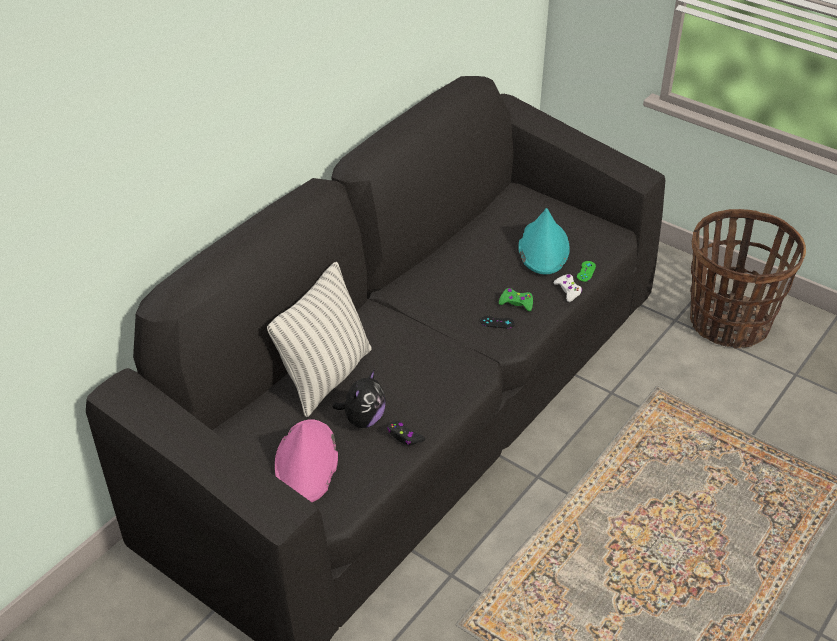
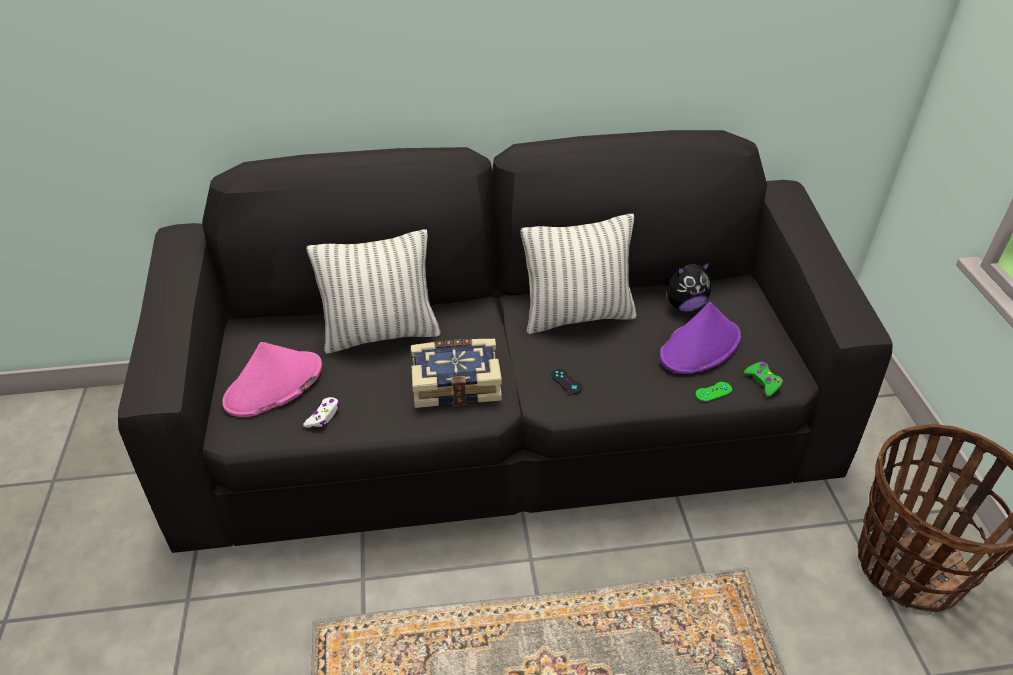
camera: 45 degrees right, 0 degrees up
plush toy [332,369,386,428] -> plush toy moved to [665,262,711,311]
black game controller [387,421,425,445] -> none
green game controller [499,288,533,311] -> green game controller moved to [744,362,783,397]
turquoise hat [518,208,570,274] -> purple hat [660,302,741,374]
white game controller [553,274,582,302] -> white game controller moved to [303,397,340,428]
none -> book [411,339,502,408]
none -> pillow [521,214,637,334]

